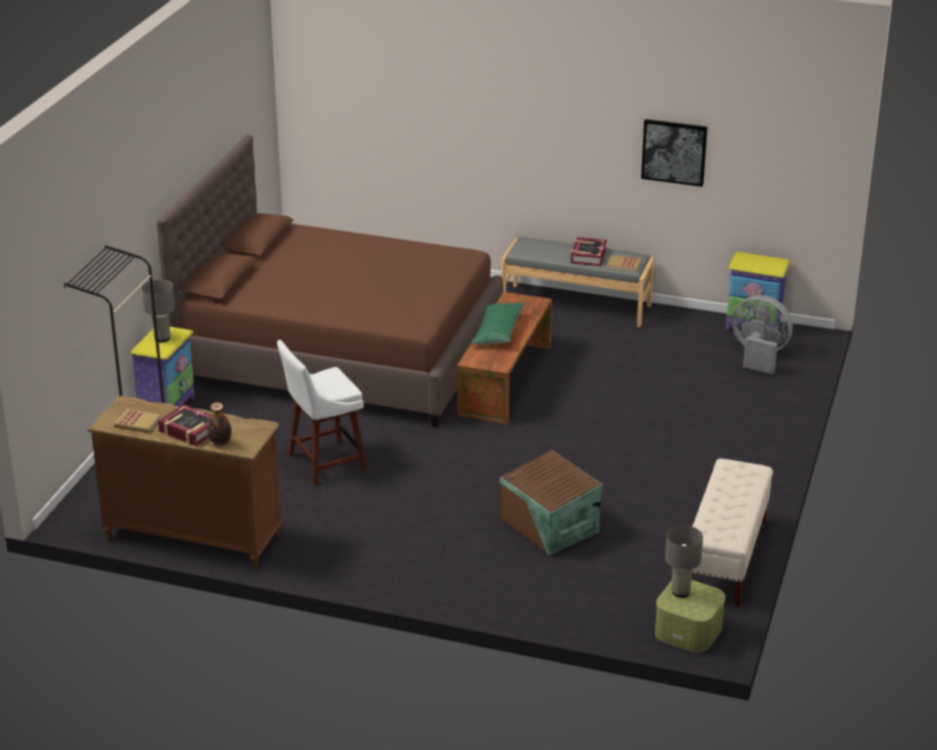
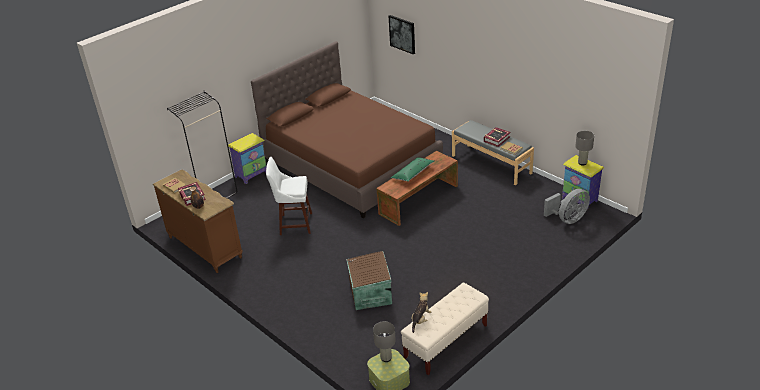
camera: 30 degrees right, 5 degrees up
grey table lamp [142,279,175,343] -> grey table lamp moved to [576,131,594,165]
picture [641,119,708,187] -> picture moved to [389,15,415,55]
grey fan [732,295,793,375] -> grey fan turned 90 degrees clockwise [544,189,590,224]
none -> plush toy [411,292,431,333]

